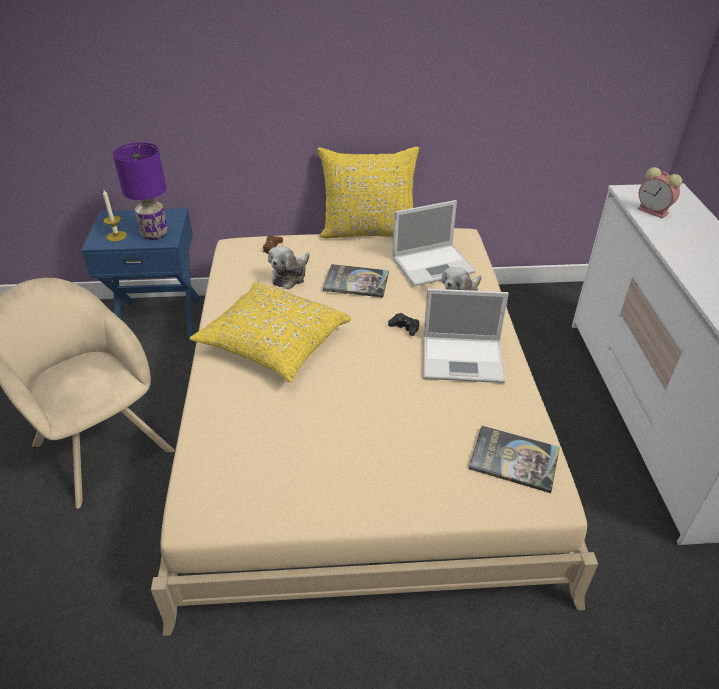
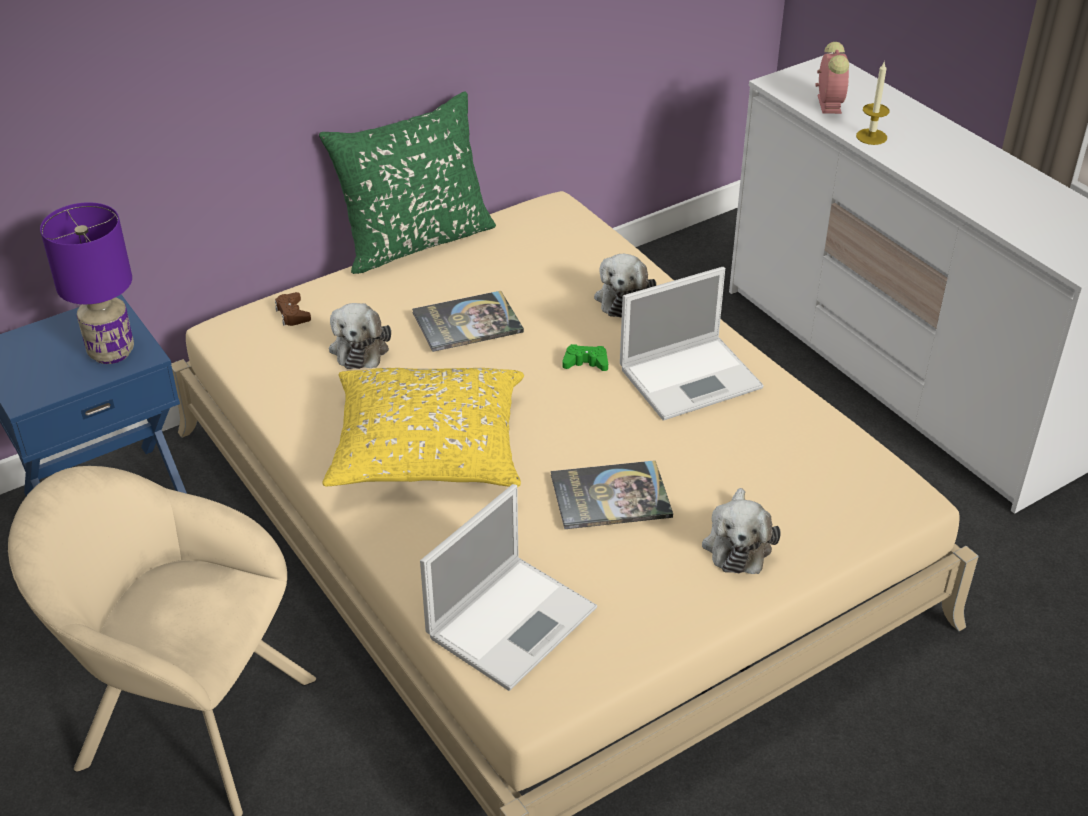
camera: 30 degrees left, 0 degrees up
candle [103,190,127,242] -> candle moved to [856,61,890,145]
yellow pillow [318,146,419,239] -> green pillow [319,91,496,274]
black game controller [388,313,419,336] -> green game controller [562,344,608,371]
laptop [392,200,476,286] -> laptop moved to [420,484,597,691]
book [469,426,560,493] -> book moved to [551,460,673,529]
alarm clock [638,167,682,218] -> alarm clock turned 105 degrees counterclockwise [815,42,849,114]
none -> plush toy [702,488,780,574]

